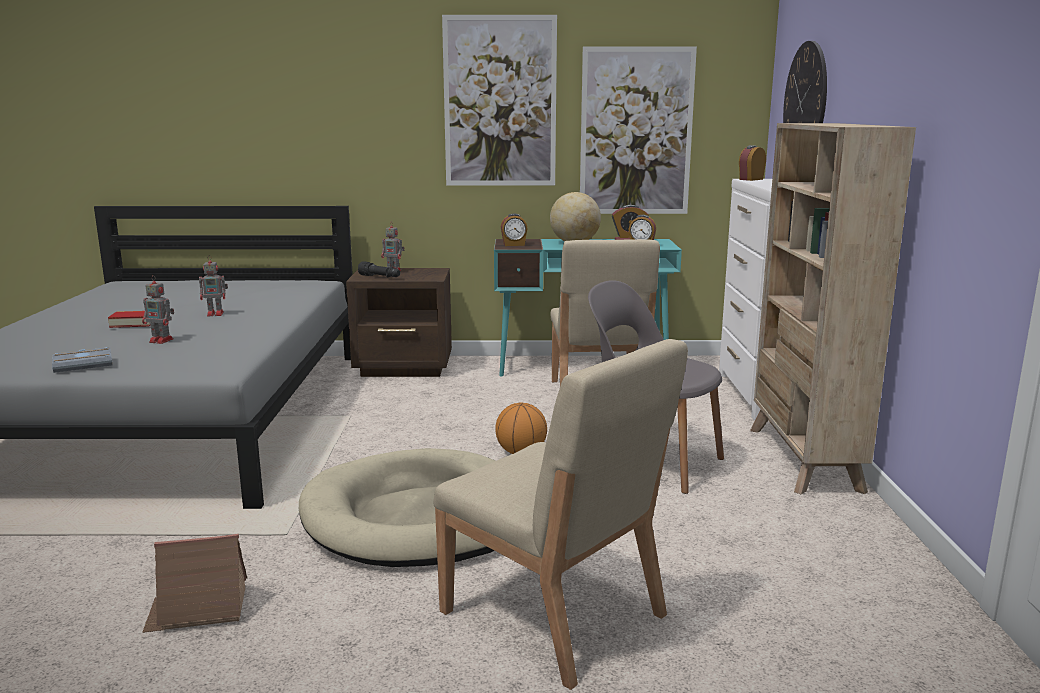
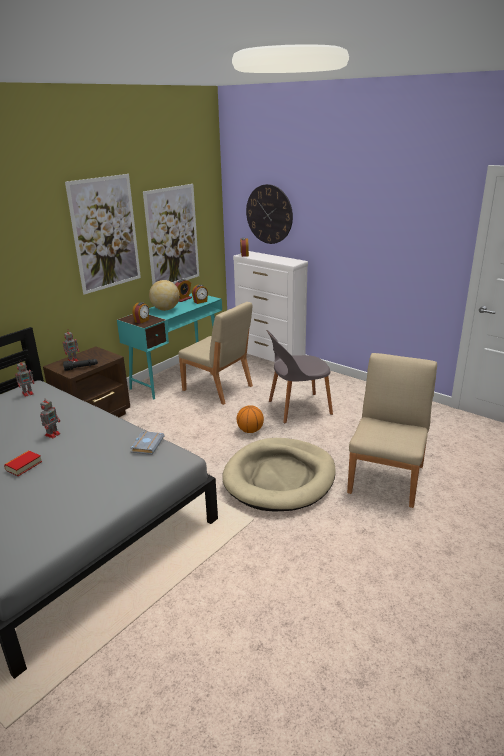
camera: 50 degrees left, 10 degrees up
grey book [52,347,113,373] -> grey book moved to [130,431,165,455]
toy robot [142,275,174,344] -> toy robot moved to [15,360,34,397]
toy house [142,534,247,633] -> none
beige chair [433,339,688,690] -> beige chair turned 60 degrees counterclockwise [347,353,437,508]
beige bookcase [750,123,916,494] -> none

